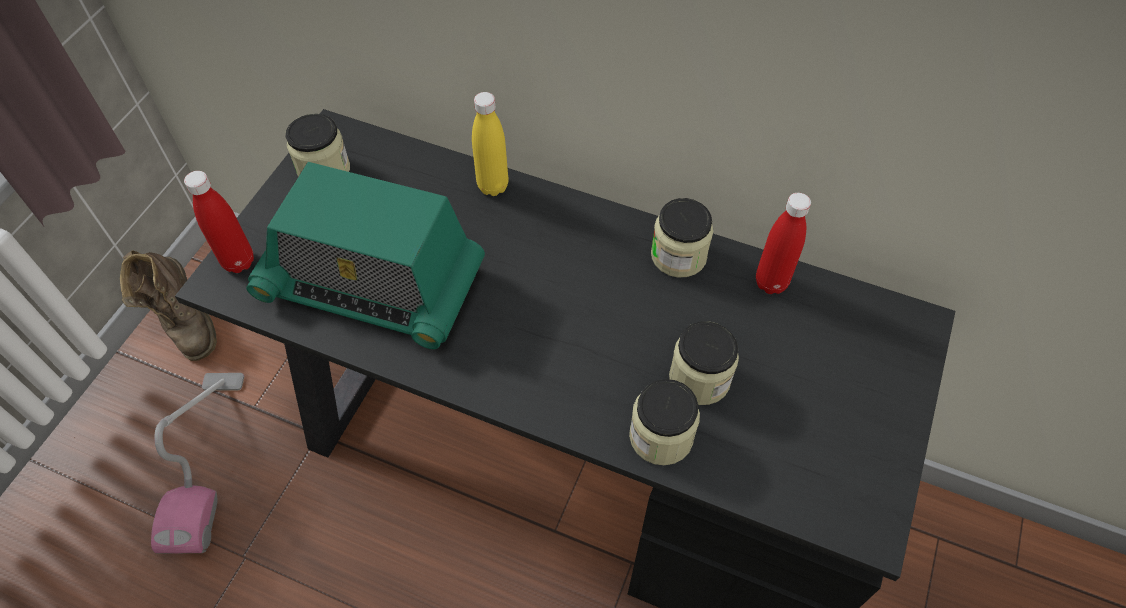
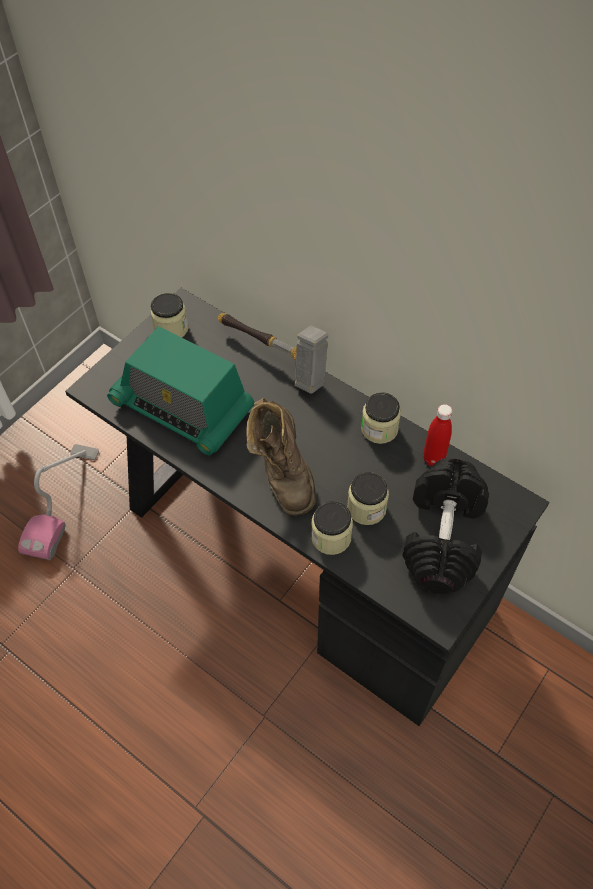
camera: 15 degrees right, 0 degrees up
brown boot [120,251,217,361] -> brown boot moved to [246,398,316,516]
red bottle [184,171,254,273] -> none
yellow bottle [472,92,508,196] -> hammer [218,313,328,394]
none -> black dumbbell [402,458,489,594]

